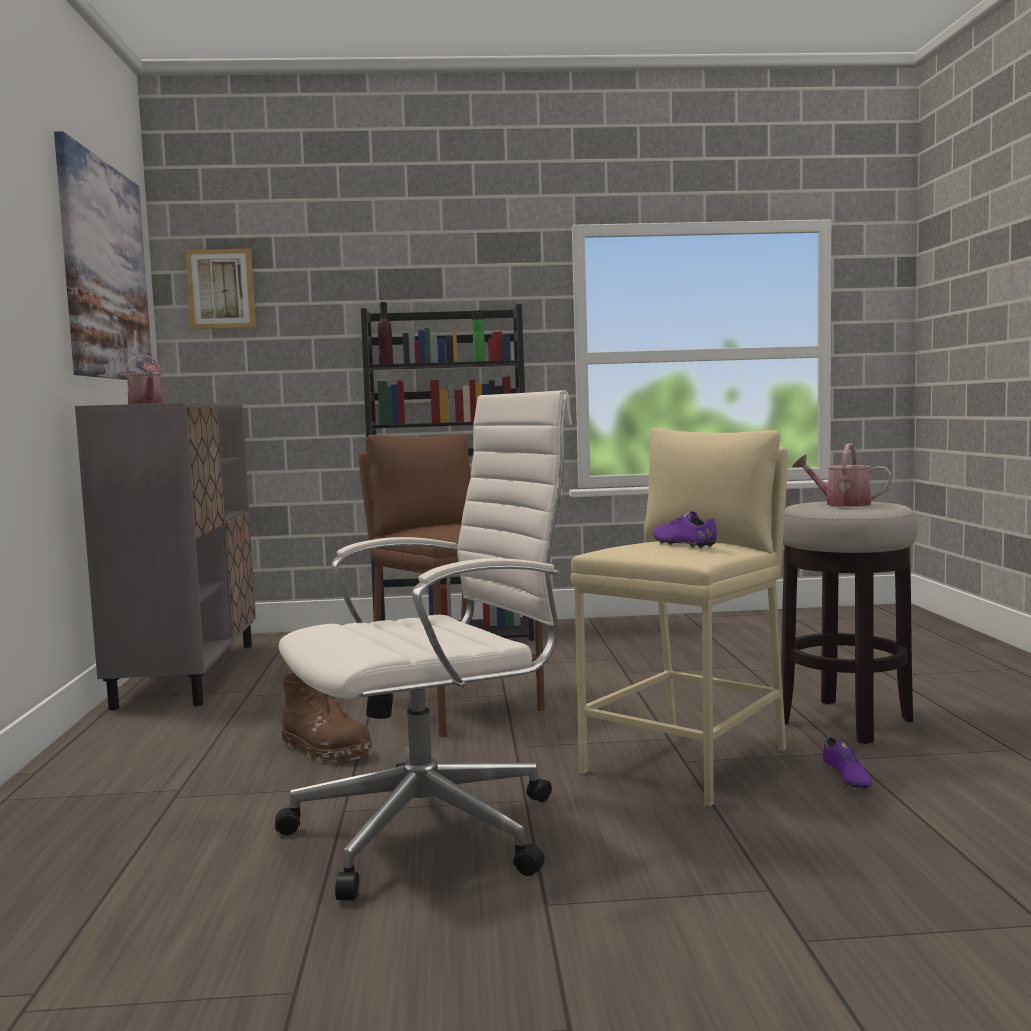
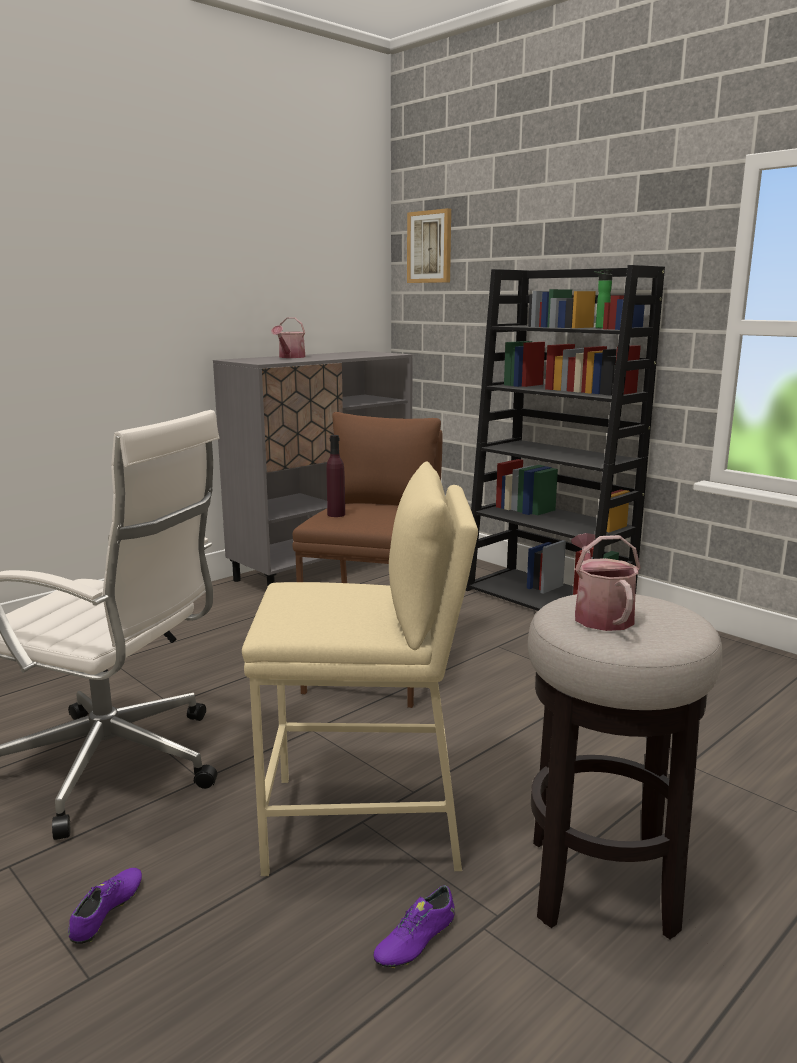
camera: 50 degrees right, 10 degrees up
picture [54,131,152,380] -> none
brown boot [282,672,373,763] -> none
purple bottle [378,302,393,364] -> purple bottle moved to [326,435,345,517]
purple shoe [653,511,717,549] -> purple shoe moved to [68,868,142,944]

